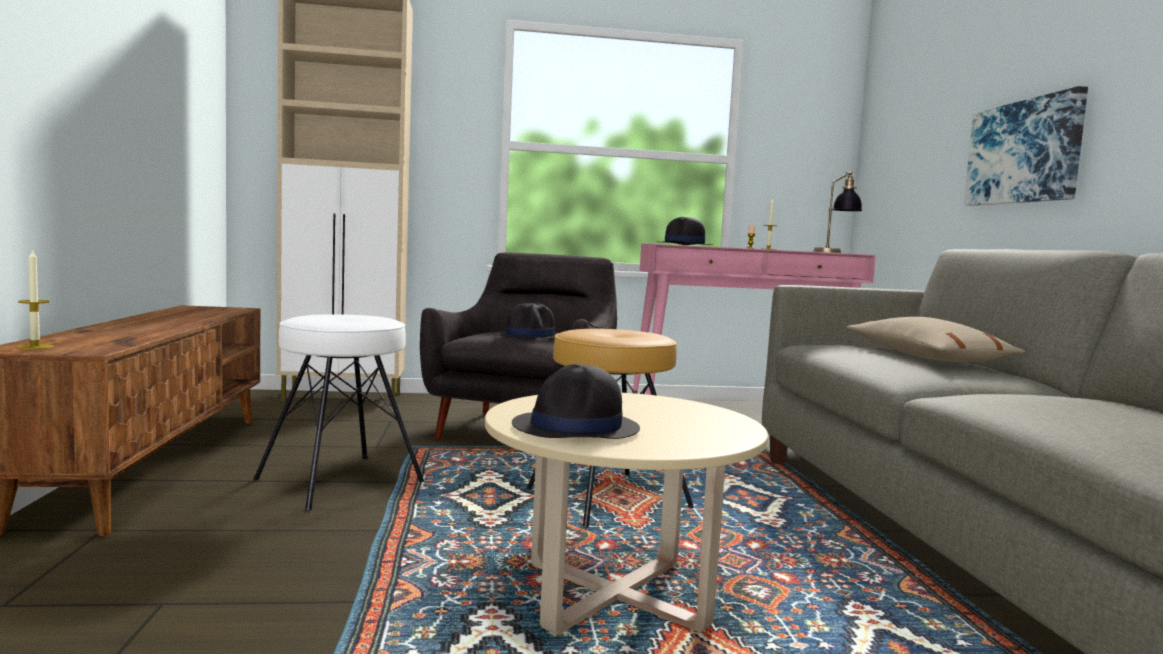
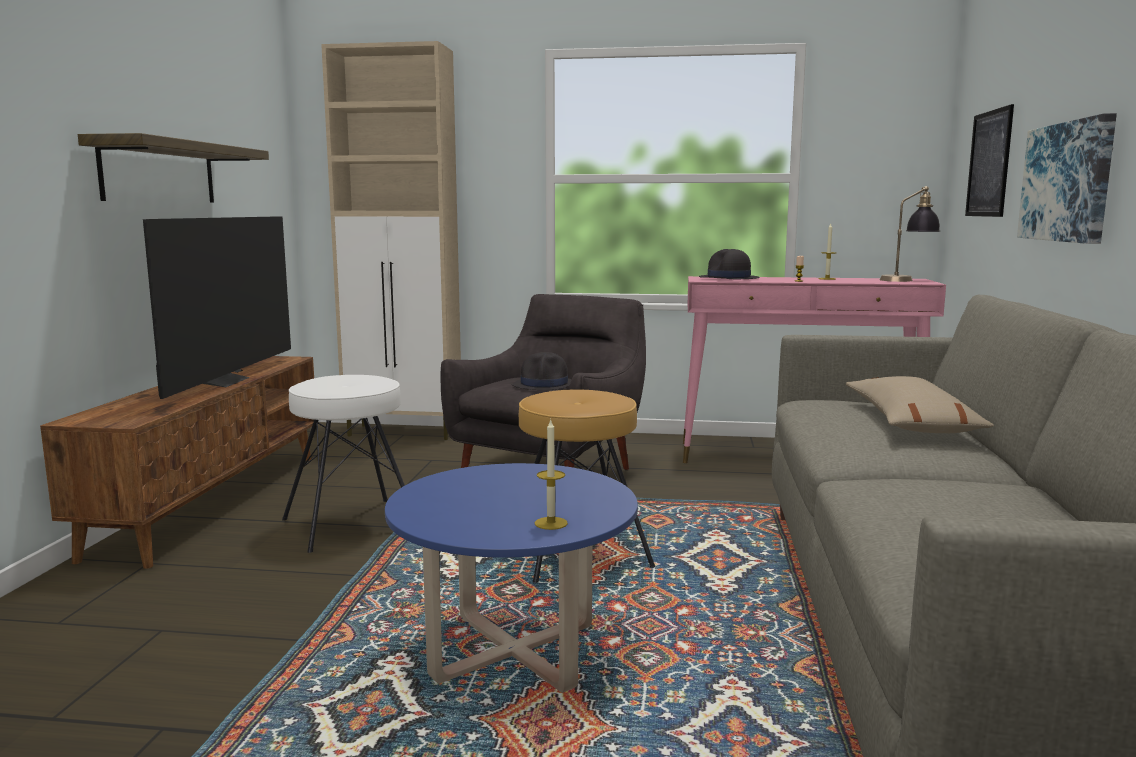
camera: 15 degrees right, 5 degrees up
candle [17,249,54,350] -> candle moved to [535,419,568,530]
beige coffee table [485,393,768,635] -> blue coffee table [385,463,638,693]
black hat [512,364,640,439] -> none
none -> shelf [78,133,269,203]
none -> television [143,216,291,399]
none -> picture [965,104,1014,217]

